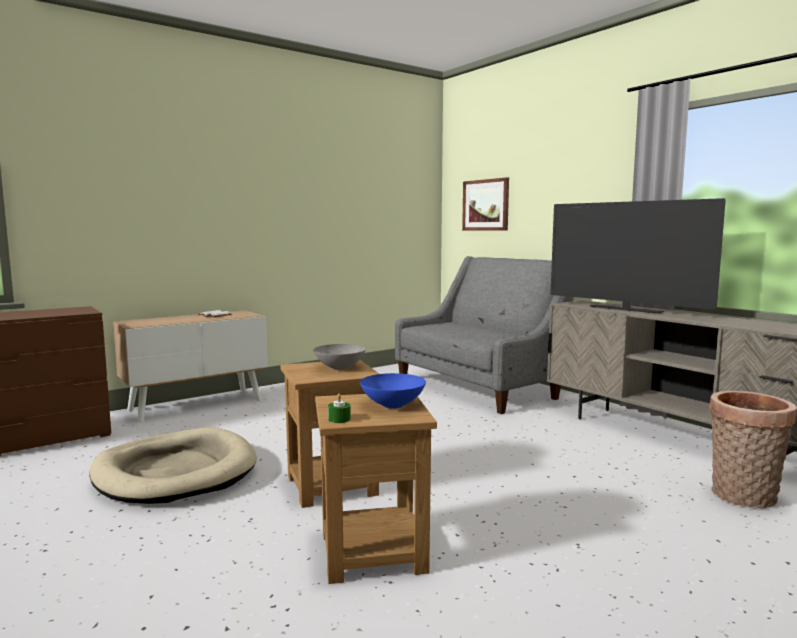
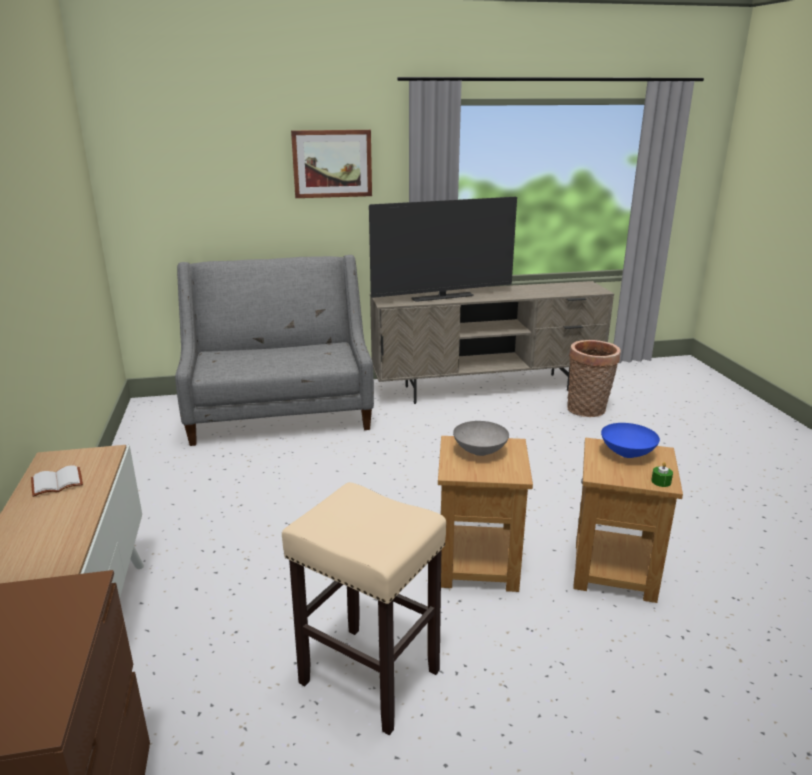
camera: 65 degrees left, 15 degrees up
beige dog bed [90,427,257,504] -> beige stool [282,482,446,735]
picture [462,177,509,230] -> picture moved to [291,130,372,198]

